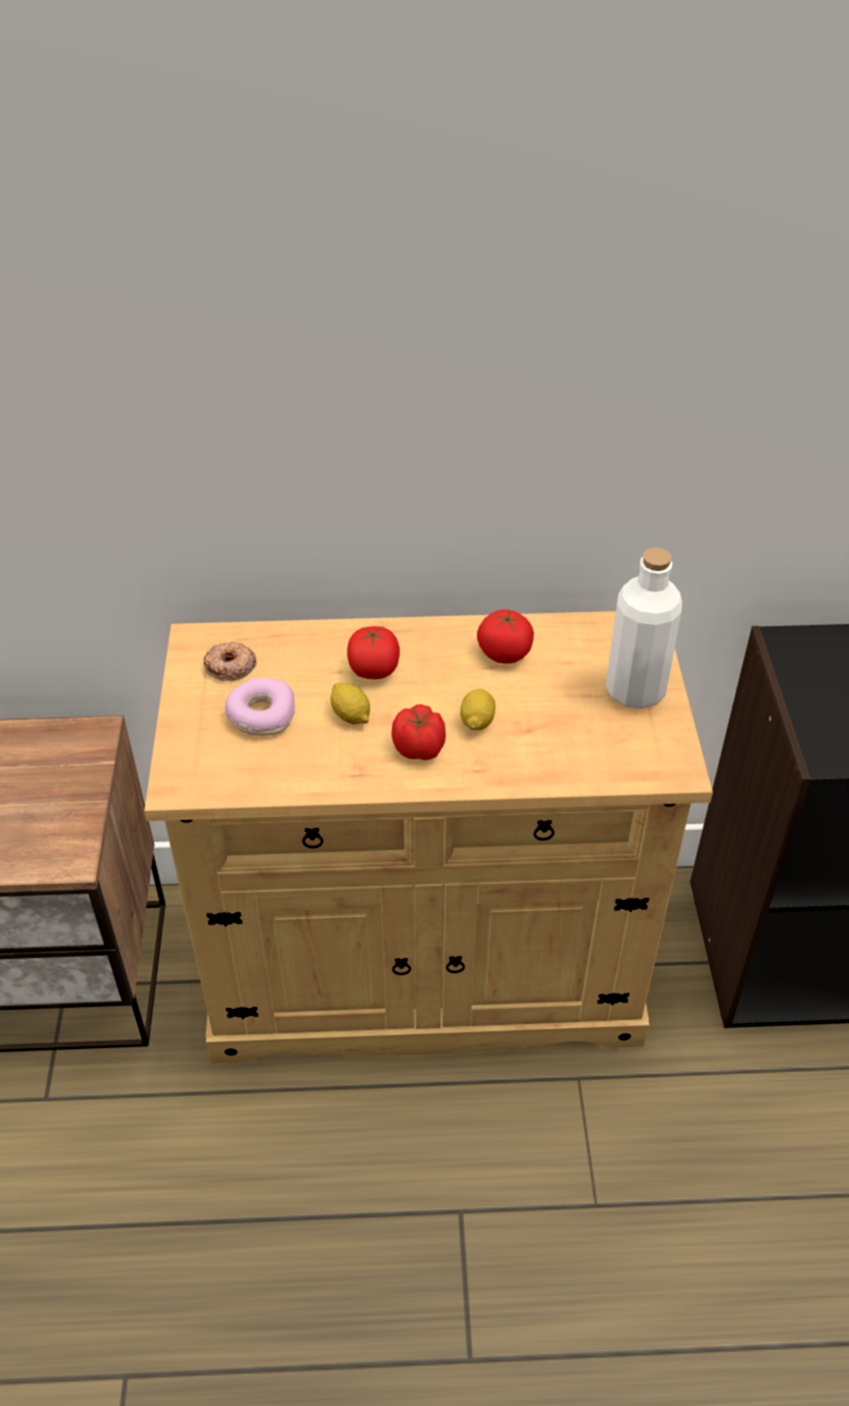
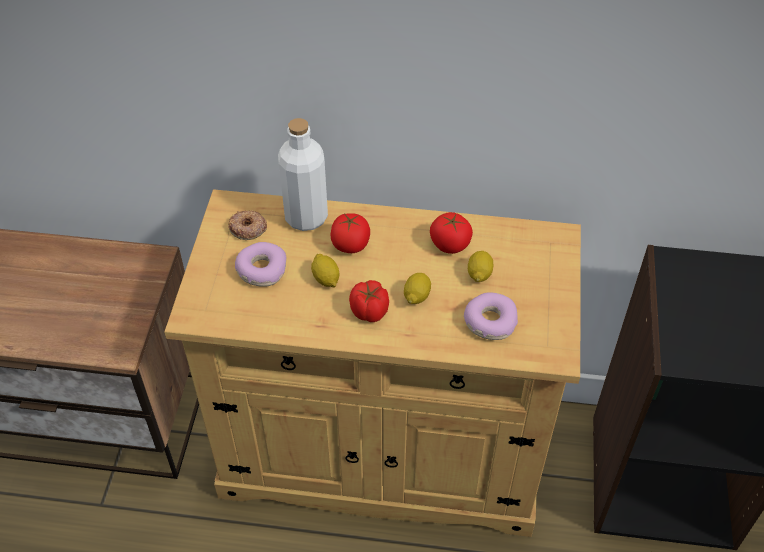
camera: 10 degrees right, 5 degrees up
white bottle [606,548,682,709] -> white bottle moved to [278,118,328,231]
none -> donut [464,292,518,340]
none -> lemon [468,251,493,282]

